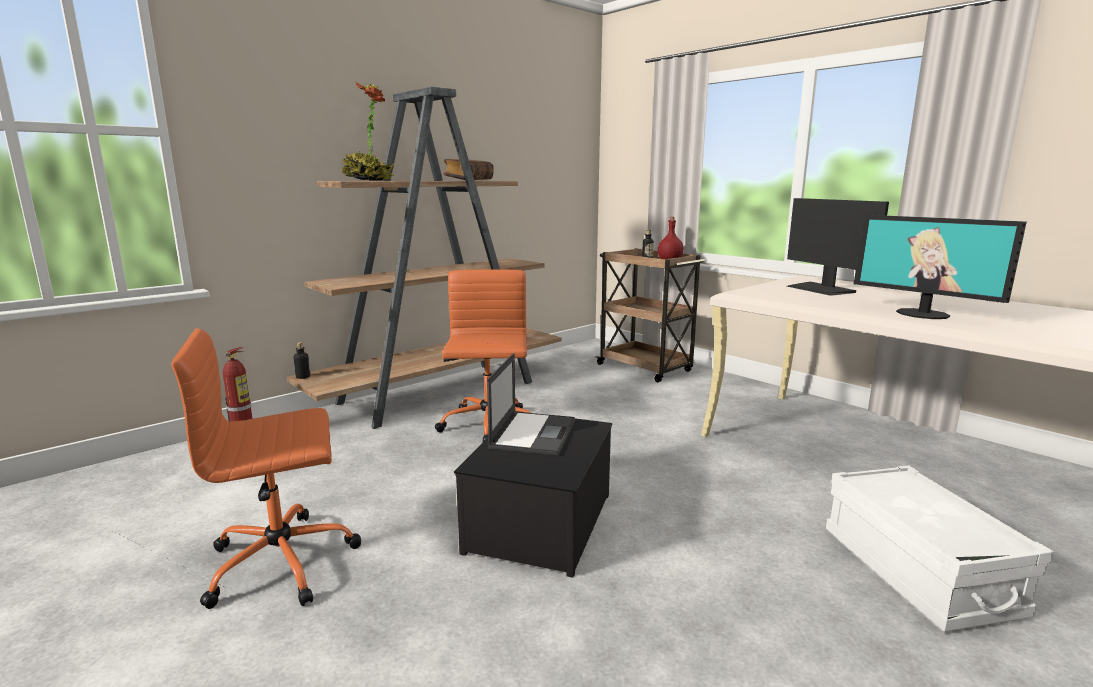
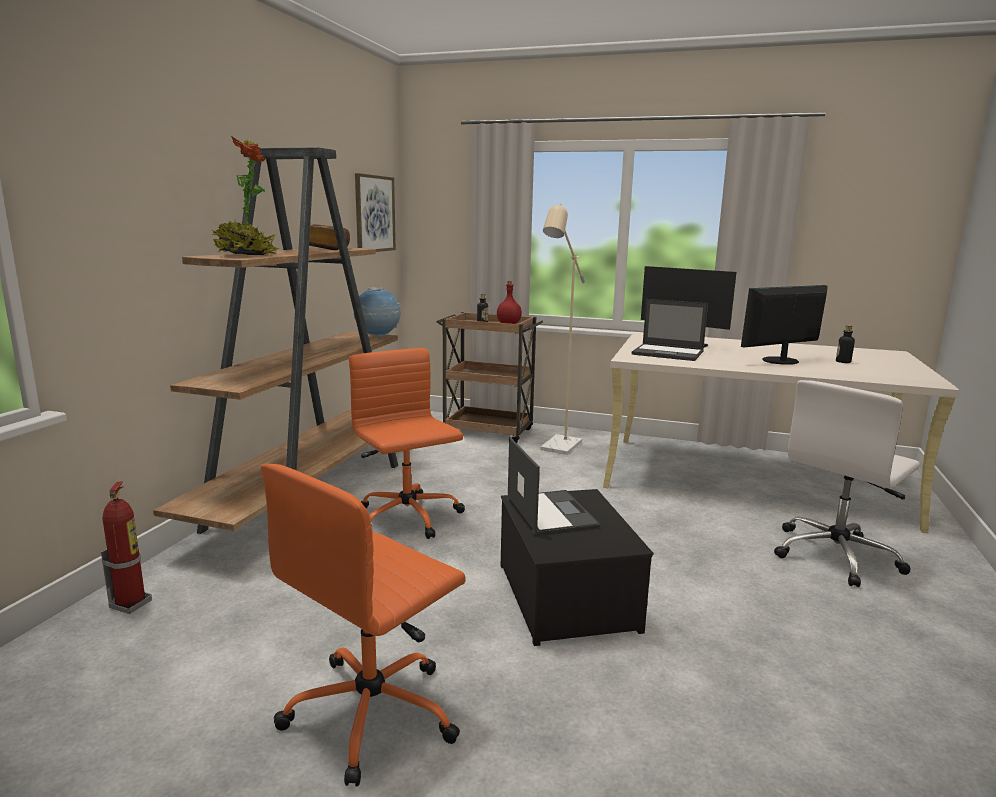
camera: 30 degrees left, 0 degrees up
bottle [294,342,310,379] -> bottle moved to [836,325,855,363]
white storage box [826,466,1054,632] -> white office chair [774,380,920,587]
monitor [854,215,1027,319] -> monitor turned 135 degrees clockwise [741,285,828,365]
none -> globe [354,287,401,338]
none -> picture [355,173,396,252]
none -> beige floor lamp [540,203,585,455]
none -> laptop [631,299,708,361]

